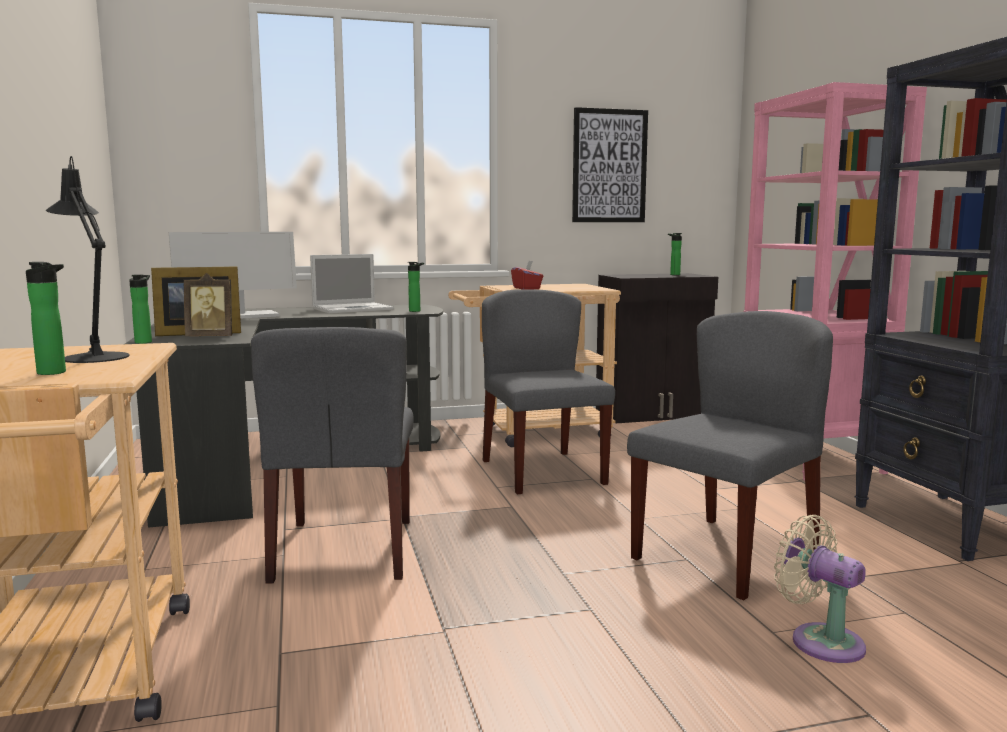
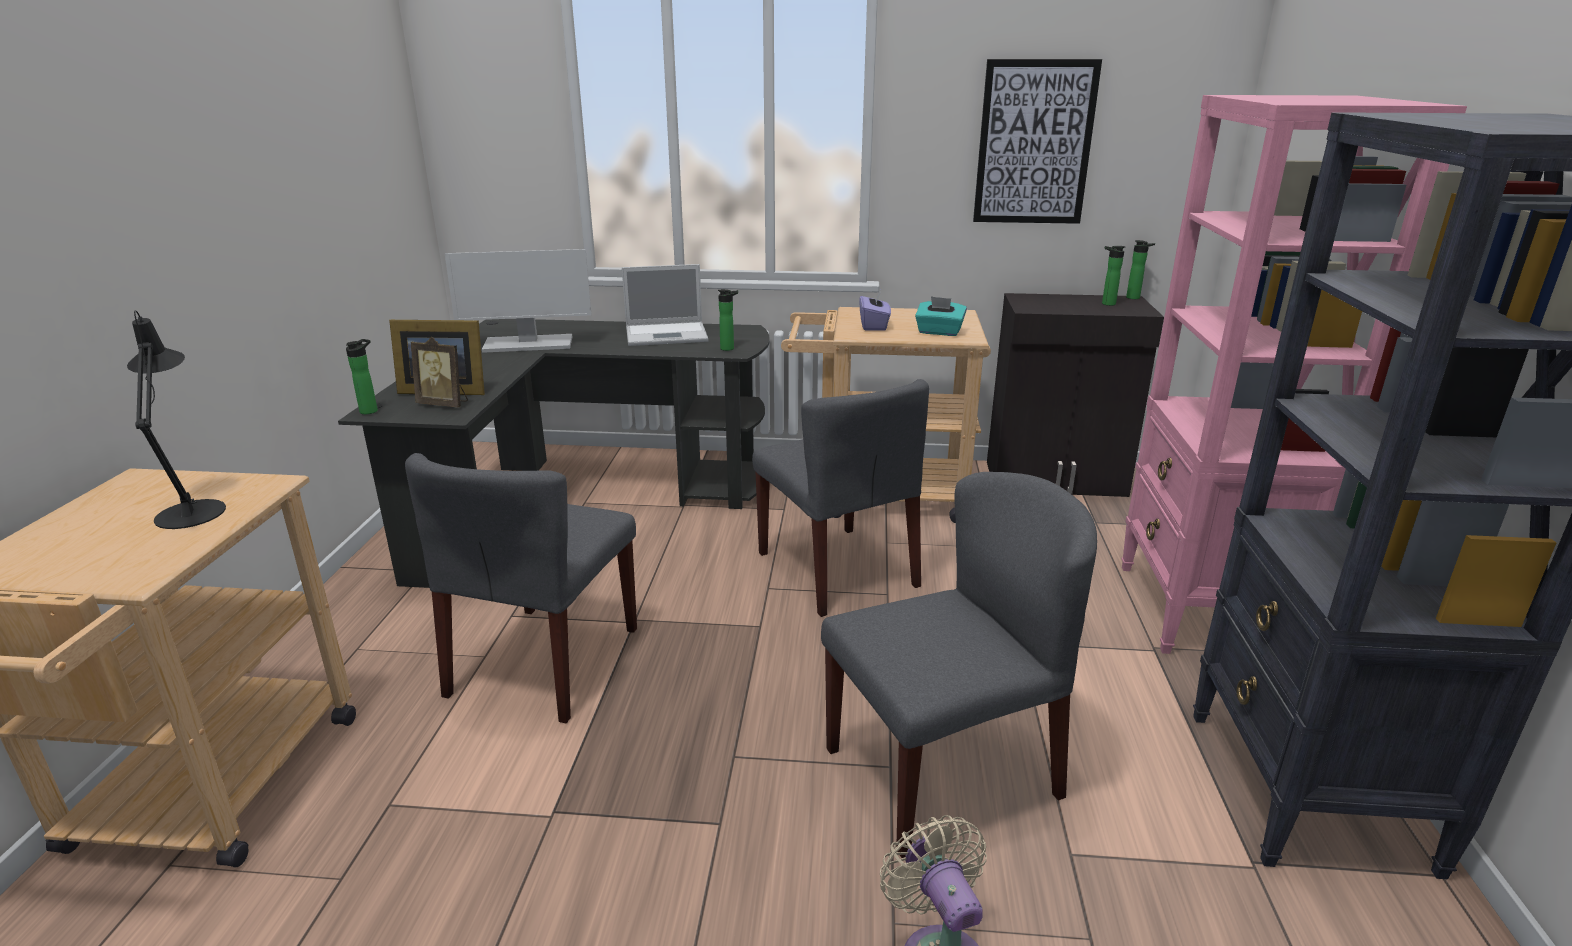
camera: 20 degrees right, 15 degrees up
bottle [26,262,66,375] -> bottle moved to [1126,240,1155,299]
grey chair [482,289,615,495] -> grey chair turned 150 degrees clockwise [752,379,929,617]
red tissue box [511,261,543,289] -> purple tissue box [859,291,891,330]
none -> turquoise tissue box [915,296,967,336]

